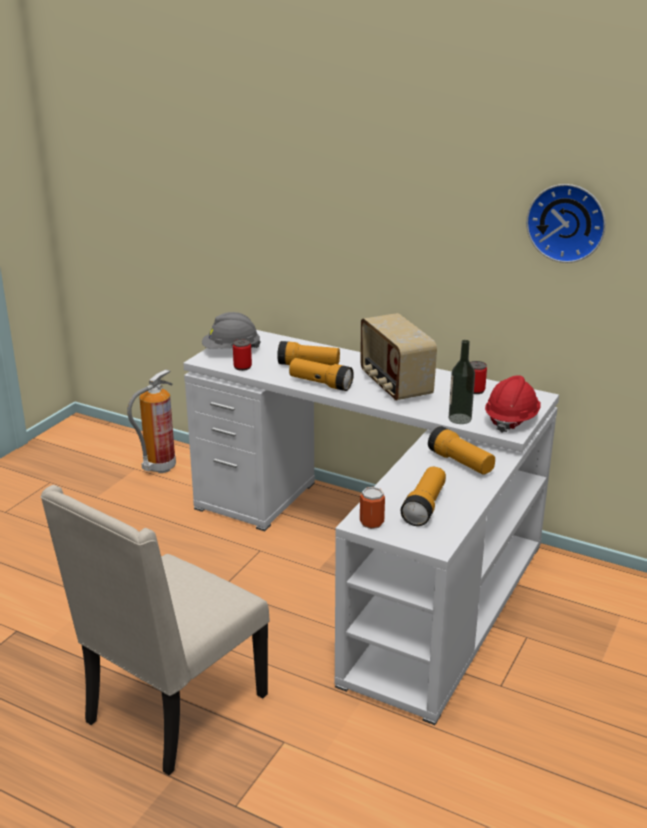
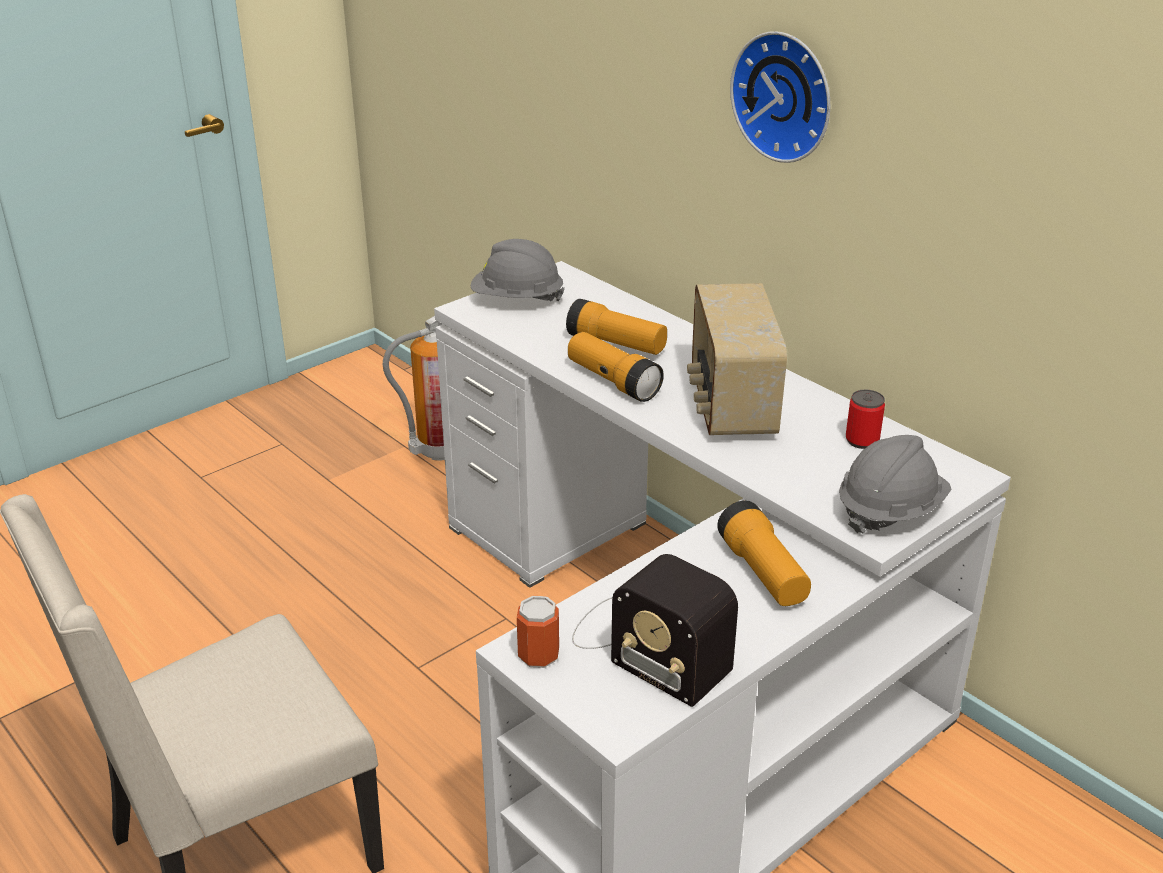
camera: 20 degrees right, 5 degrees up
can [233,339,252,371] -> none
flashlight [401,467,446,526] -> radio [572,554,738,707]
bottle [449,340,475,424] -> none
red hard hat [485,375,541,433] -> grey hard hat [839,435,951,534]
wall clock [526,184,606,263] -> wall clock moved to [730,31,830,163]

